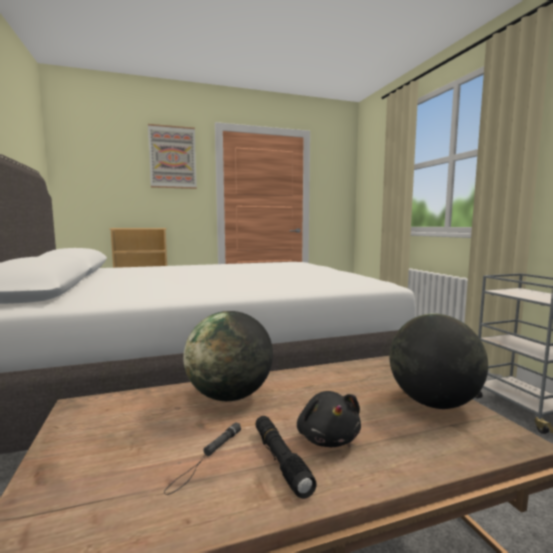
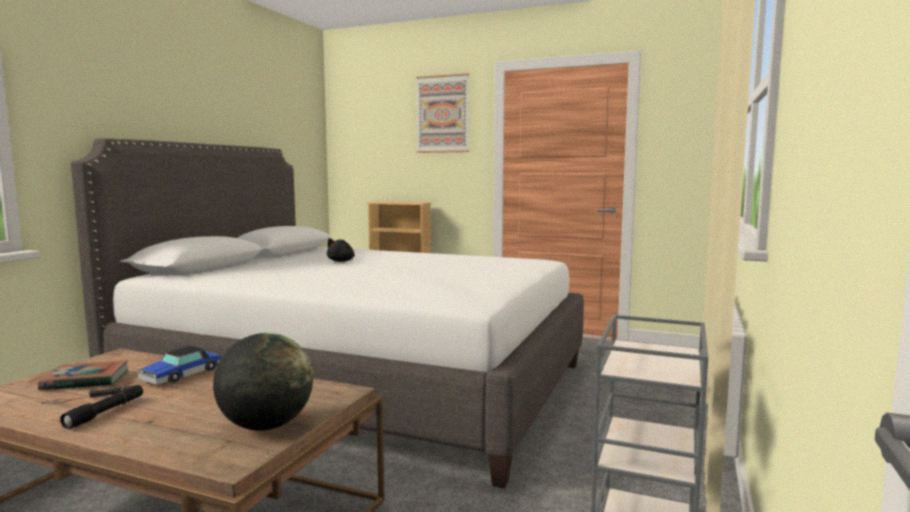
camera: 40 degrees right, 0 degrees up
globe [183,311,273,401] -> toy car [138,346,221,385]
black plush toy [297,391,361,447] -> black plush toy moved to [327,238,355,262]
none -> book [38,360,128,390]

